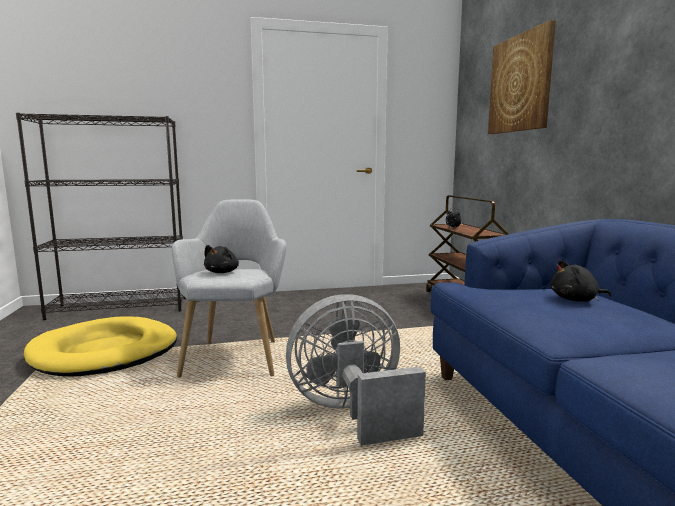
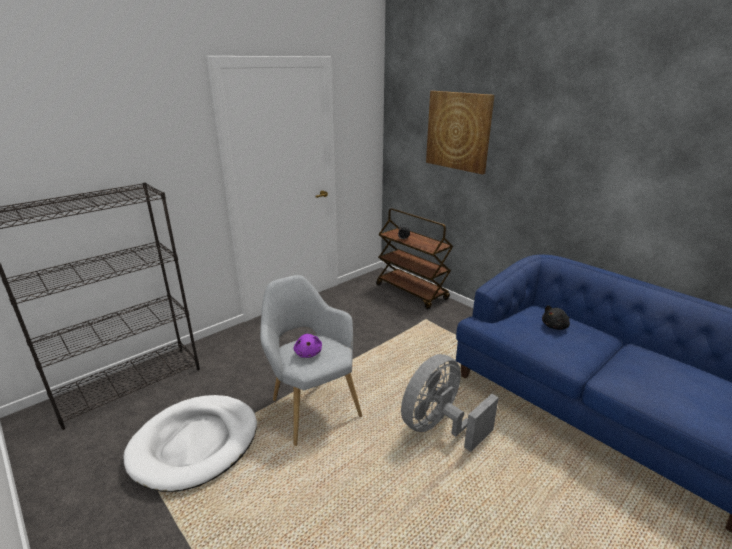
camera: 30 degrees left, 15 degrees up
yellow dog bed [24,316,177,377] -> white dog bed [124,395,257,492]
black plush toy [204,245,239,273] -> purple plush toy [294,334,322,358]

